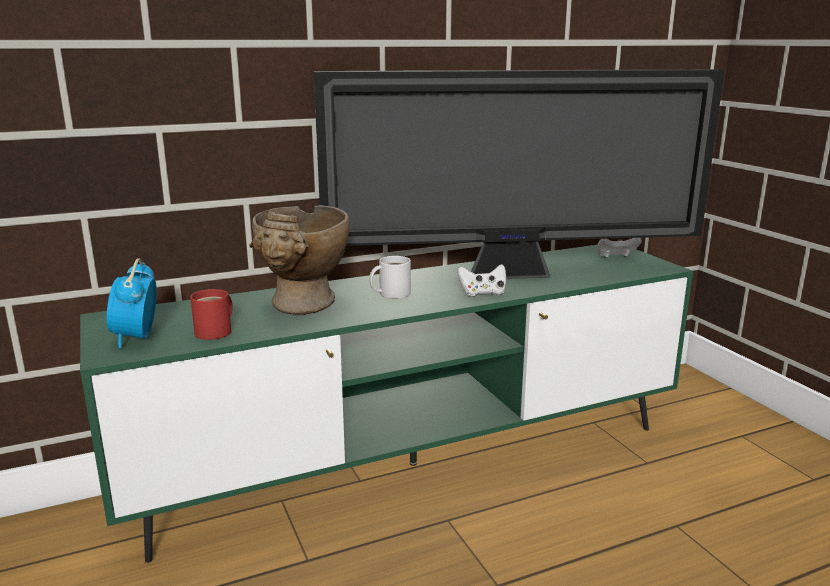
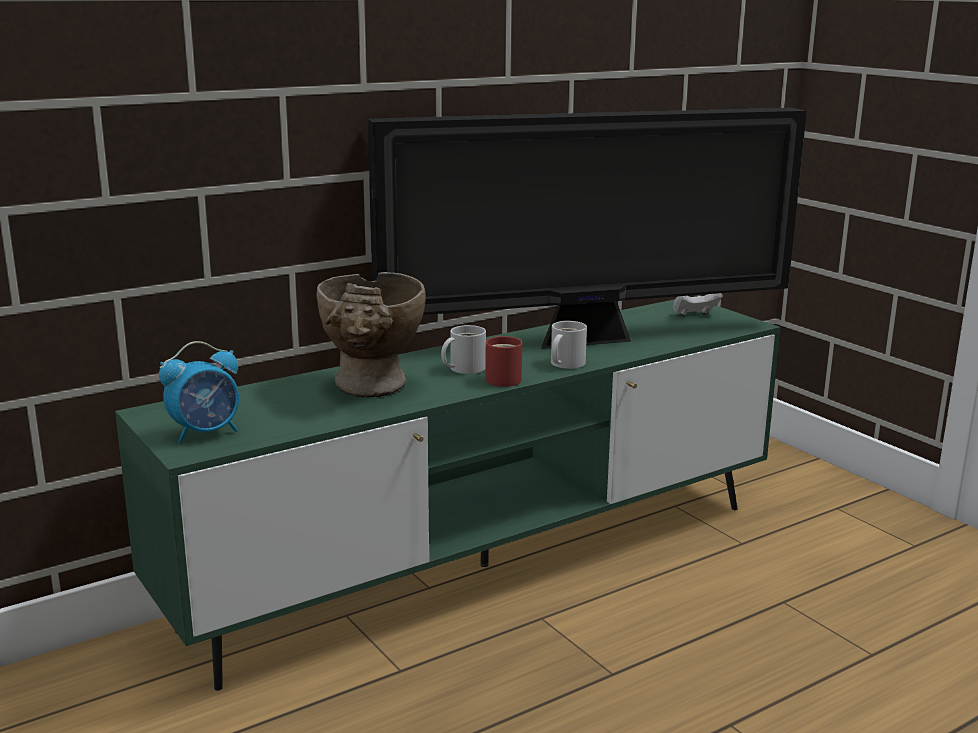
camera: 10 degrees left, 0 degrees up
alarm clock [107,258,157,349] -> alarm clock turned 105 degrees counterclockwise [159,341,239,443]
red mug [190,289,233,340] -> red mug moved to [485,336,522,387]
white game controller [458,264,506,297] -> white mug [551,321,587,369]

